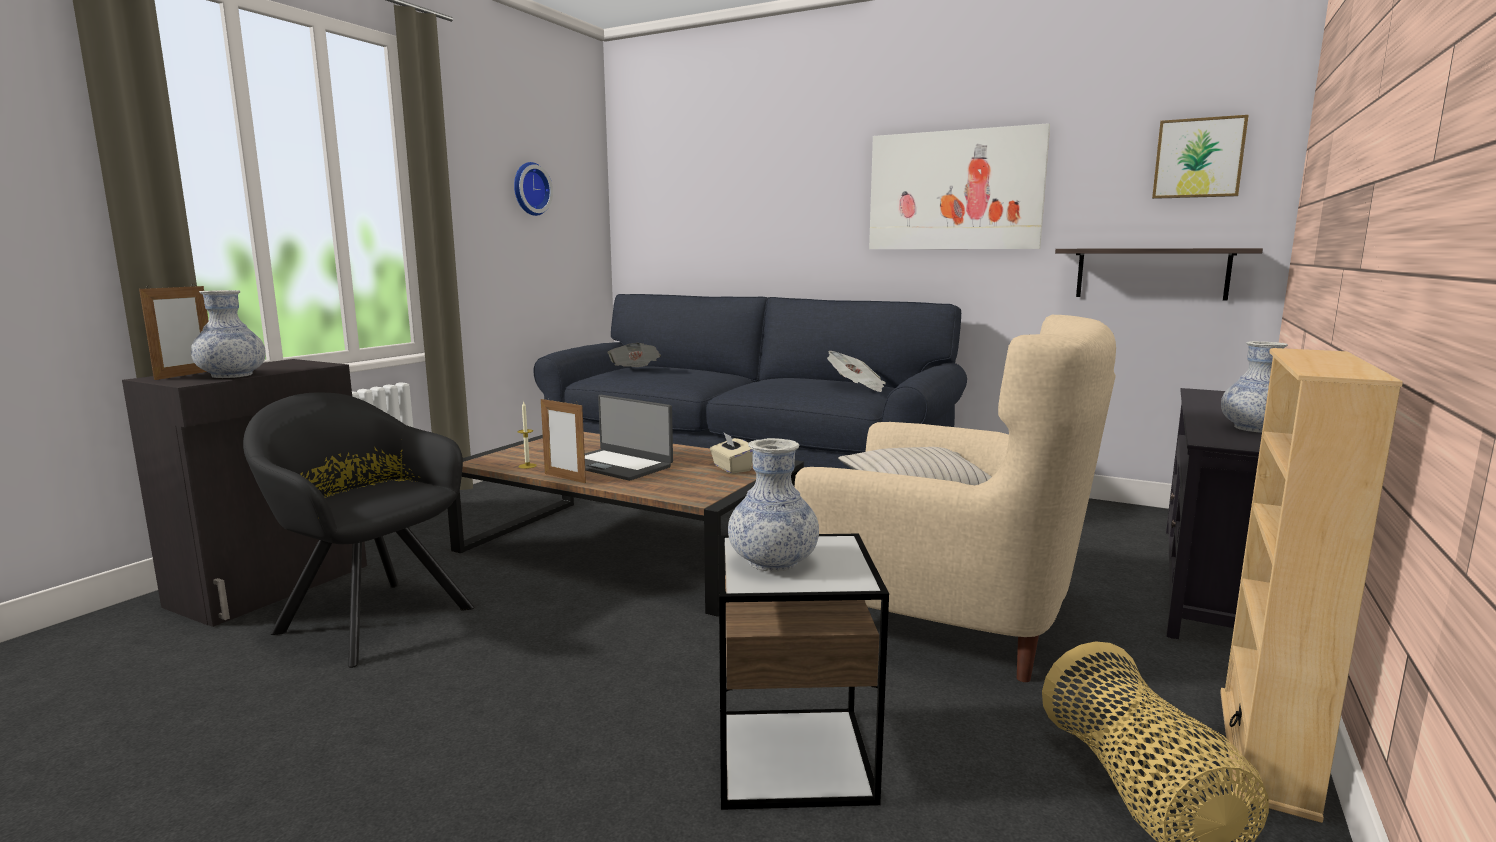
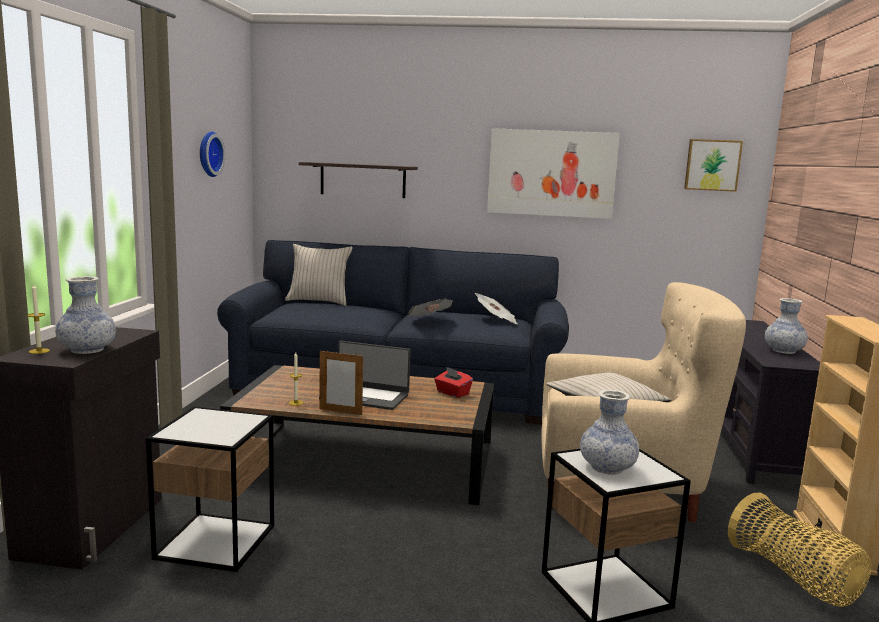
camera: 20 degrees left, 0 degrees up
picture frame [139,283,209,380] -> candle [27,284,50,354]
black armchair [243,393,474,668] -> side table [146,407,274,572]
newspaper [607,343,661,367] -> newspaper moved to [408,299,453,316]
beige tissue box [710,433,753,474] -> red tissue box [434,367,473,398]
shelf [1055,248,1263,300] -> shelf moved to [299,162,418,198]
none -> beige pillow [285,244,353,306]

